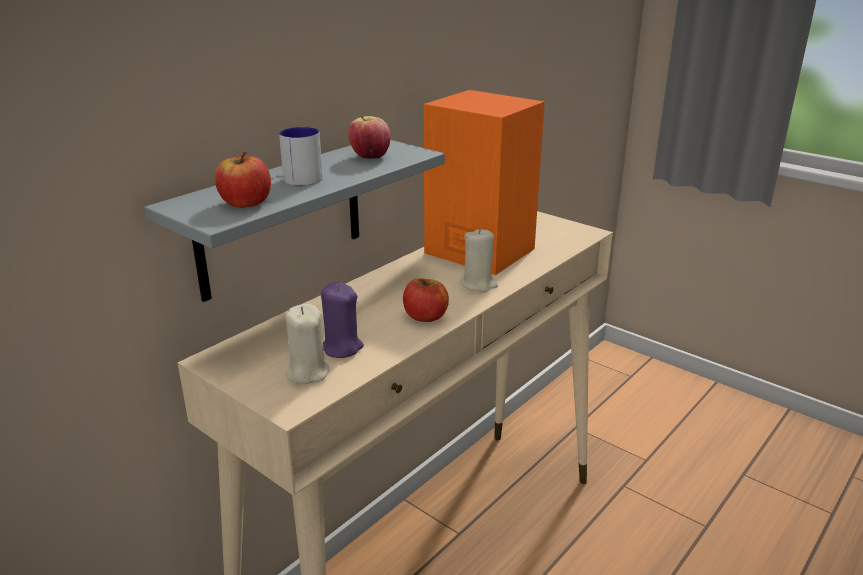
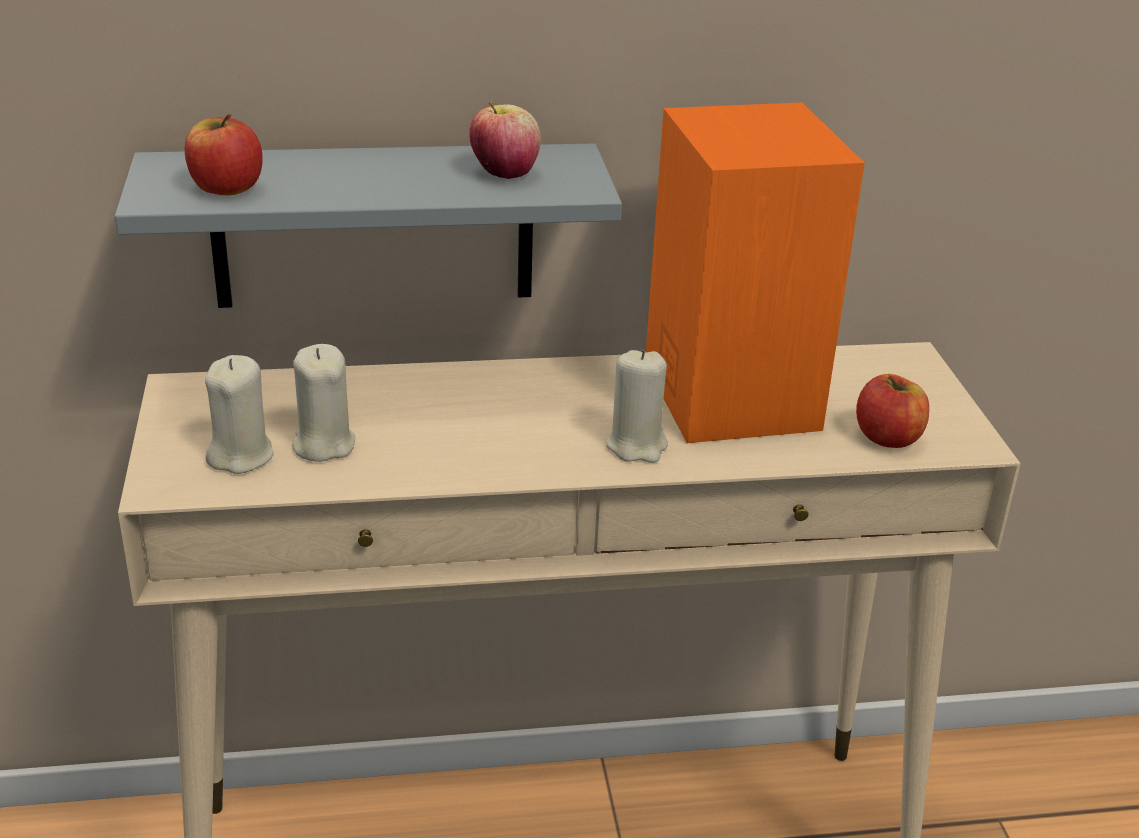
camera: 40 degrees right, 5 degrees up
mug [279,127,323,186] -> none
purple candle [321,282,364,358] -> beige candle [292,344,355,462]
apple [403,278,449,322] -> apple moved to [856,374,929,448]

